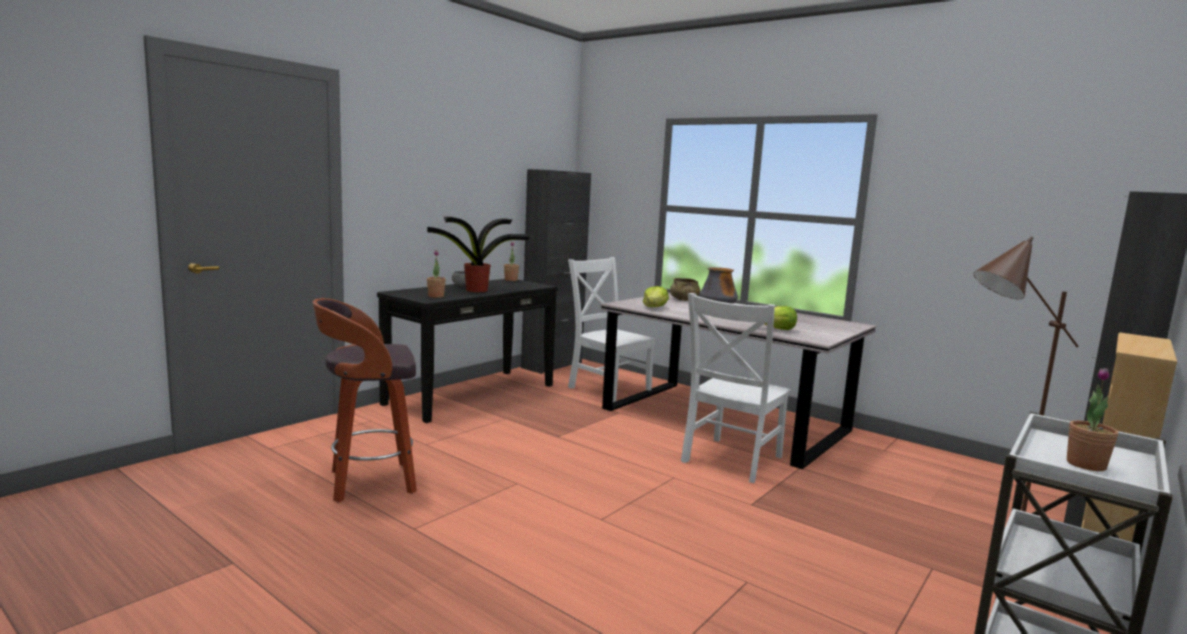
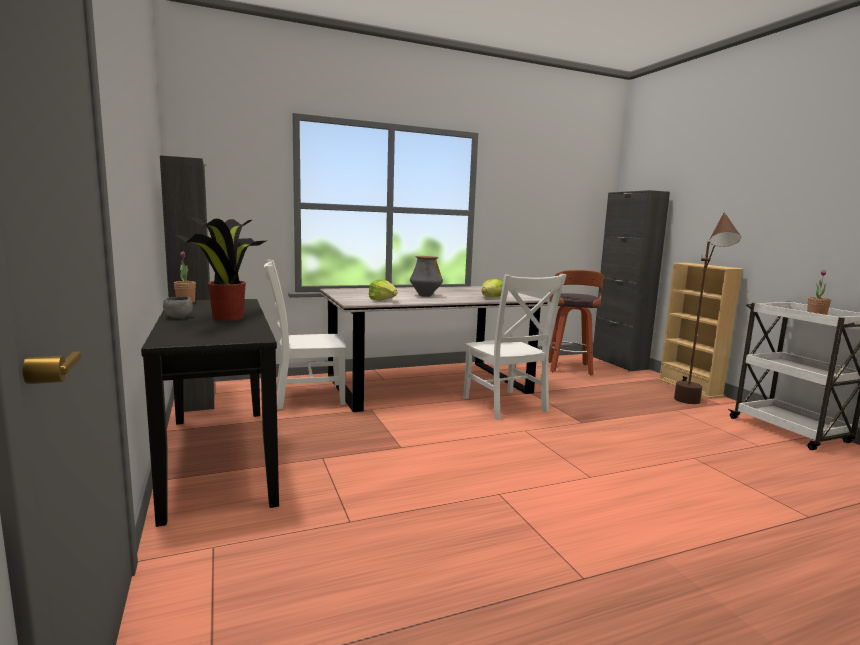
camera: 60 degrees left, 0 degrees up
stool [313,298,417,502] -> stool moved to [548,270,604,375]
potted plant [427,250,446,298] -> none
beige bowl [670,278,700,301] -> none

